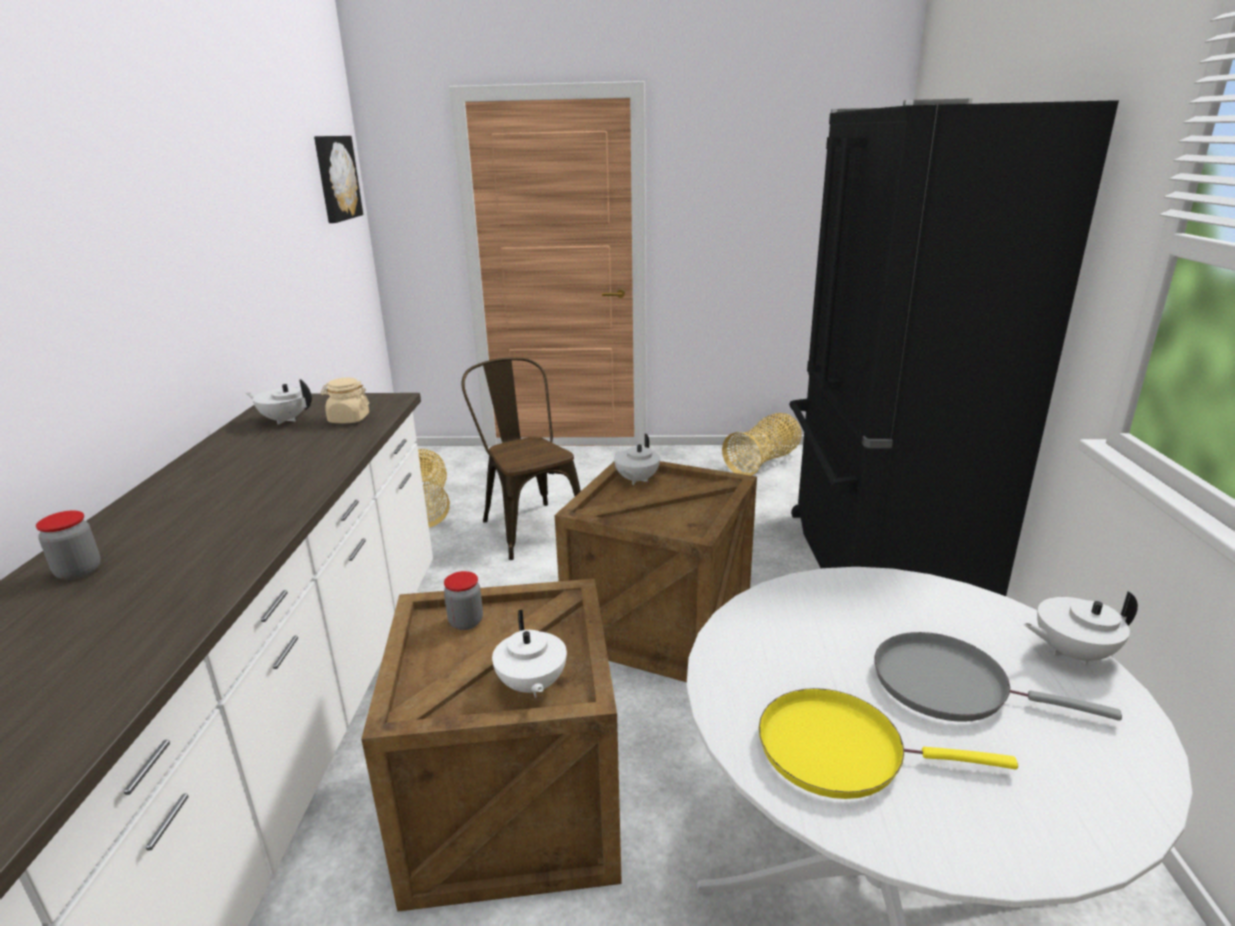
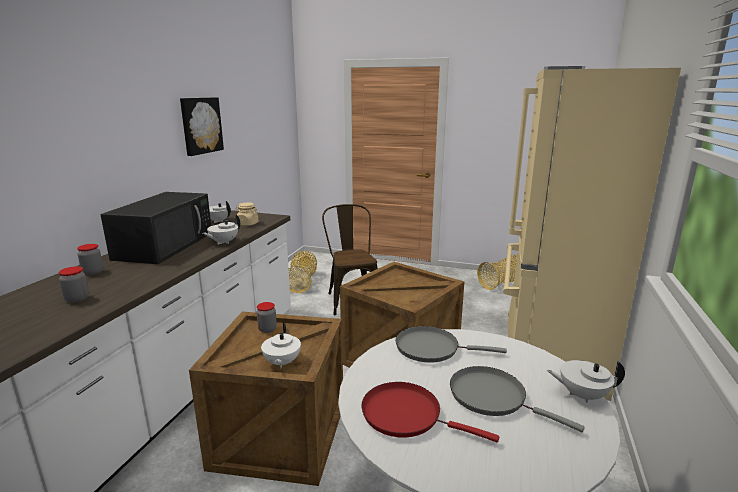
camera: 15 degrees right, 5 degrees down
picture [314,136,363,223] -> picture moved to [180,97,224,156]
white teapot [614,434,660,485] -> white teapot moved to [202,214,240,245]
yellow frying pan [759,688,1018,799] -> red frying pan [361,382,499,442]
black fridge [789,99,1119,596] -> beige fridge [503,66,681,401]
none -> jar [58,266,89,303]
none -> black microwave [100,192,211,264]
none -> grey frying pan [396,326,507,363]

